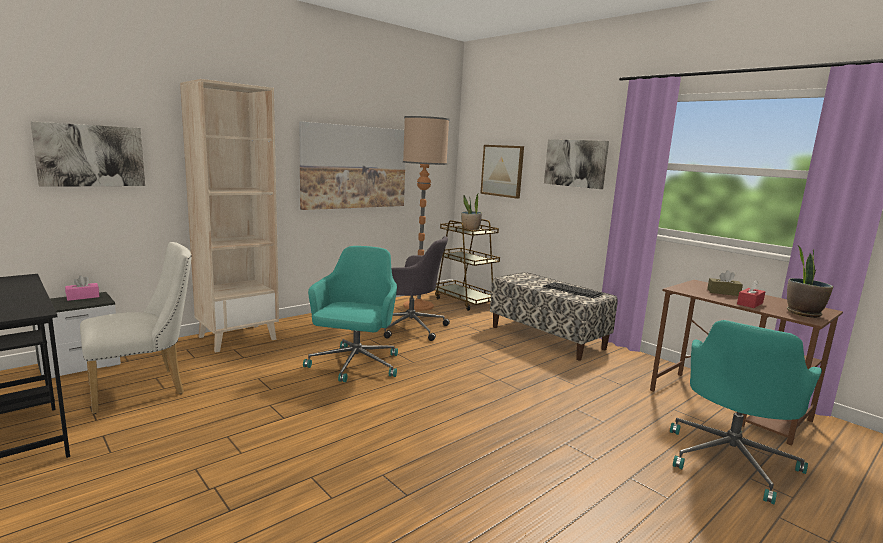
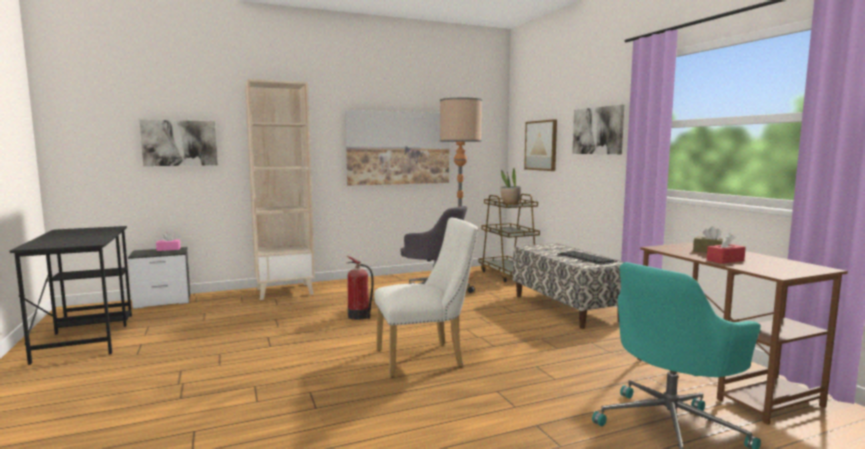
camera: 20 degrees right, 5 degrees down
white chair [80,242,192,414] -> white chair moved to [374,218,478,377]
turquoise office chair [303,246,398,382] -> fire extinguisher [347,256,373,320]
potted plant [787,246,833,318] -> none

